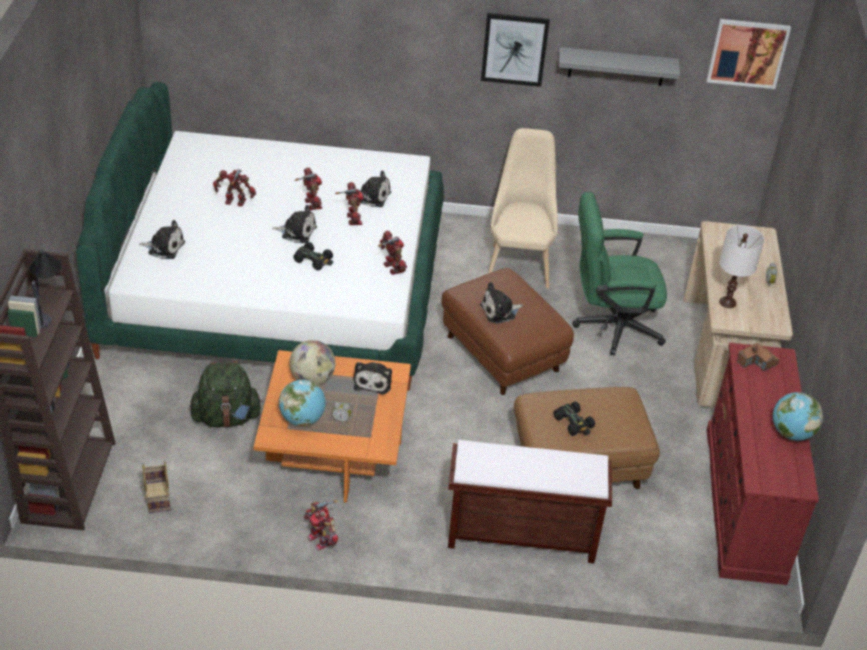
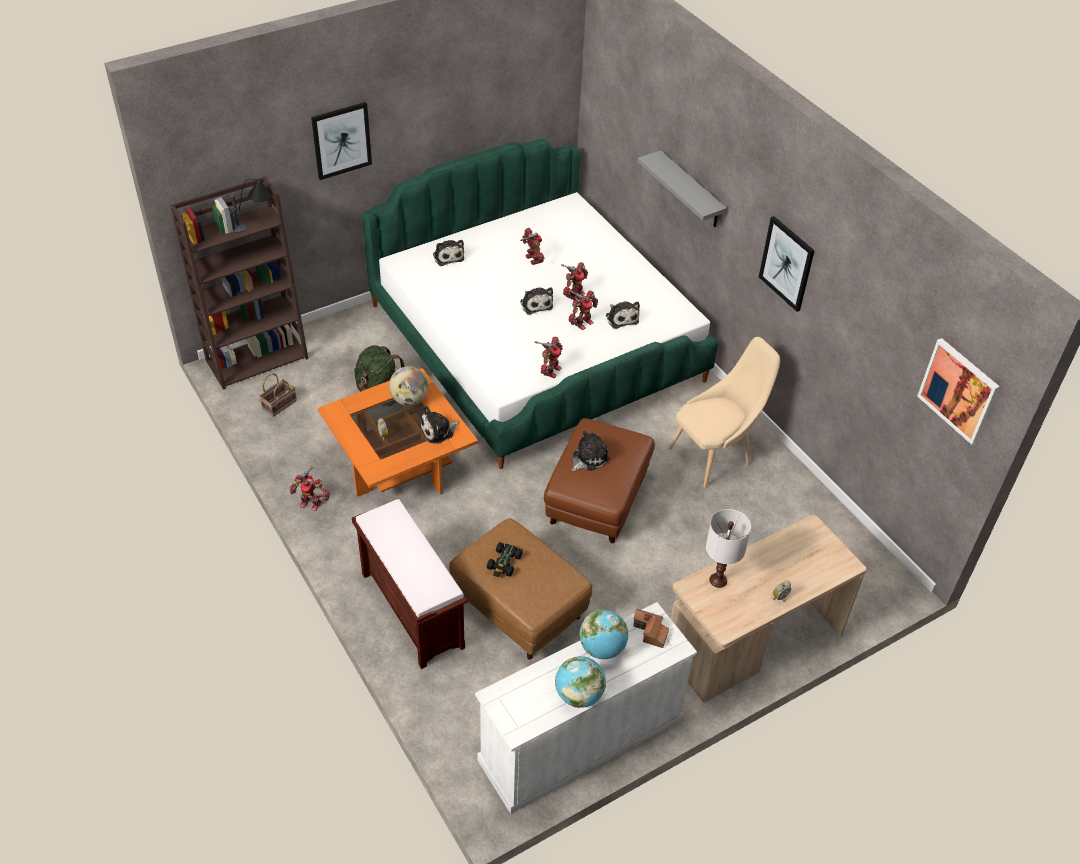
camera: 55 degrees right, 5 degrees up
globe [279,379,326,426] -> globe moved to [580,610,628,659]
black toy car [293,242,333,270] -> none
toy robot [304,500,339,551] -> toy robot turned 90 degrees counterclockwise [290,466,330,511]
plush toy [480,282,523,323] -> plush toy turned 105 degrees clockwise [572,431,610,472]
grey shelf [559,47,680,86] -> grey shelf moved to [638,150,727,227]
green office chair [573,192,667,356] -> none
red dresser [707,343,819,585] -> white dresser [475,602,697,814]
none -> picture [311,102,372,180]

